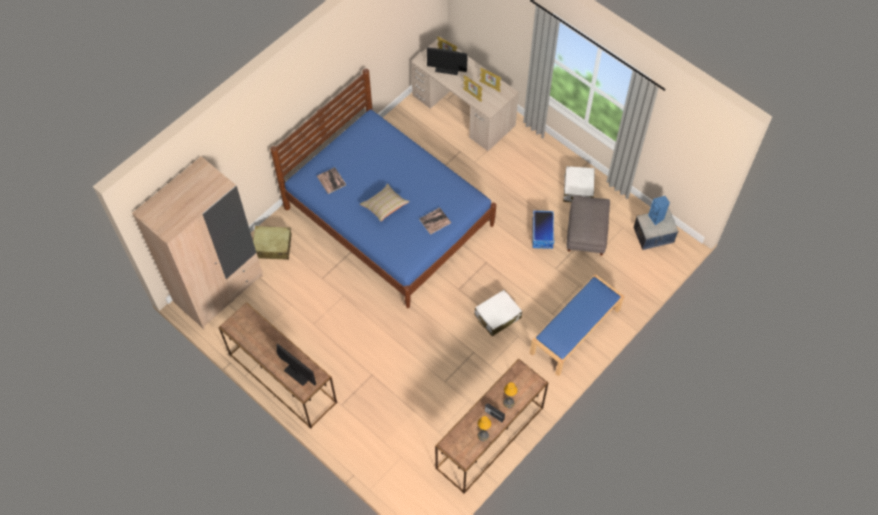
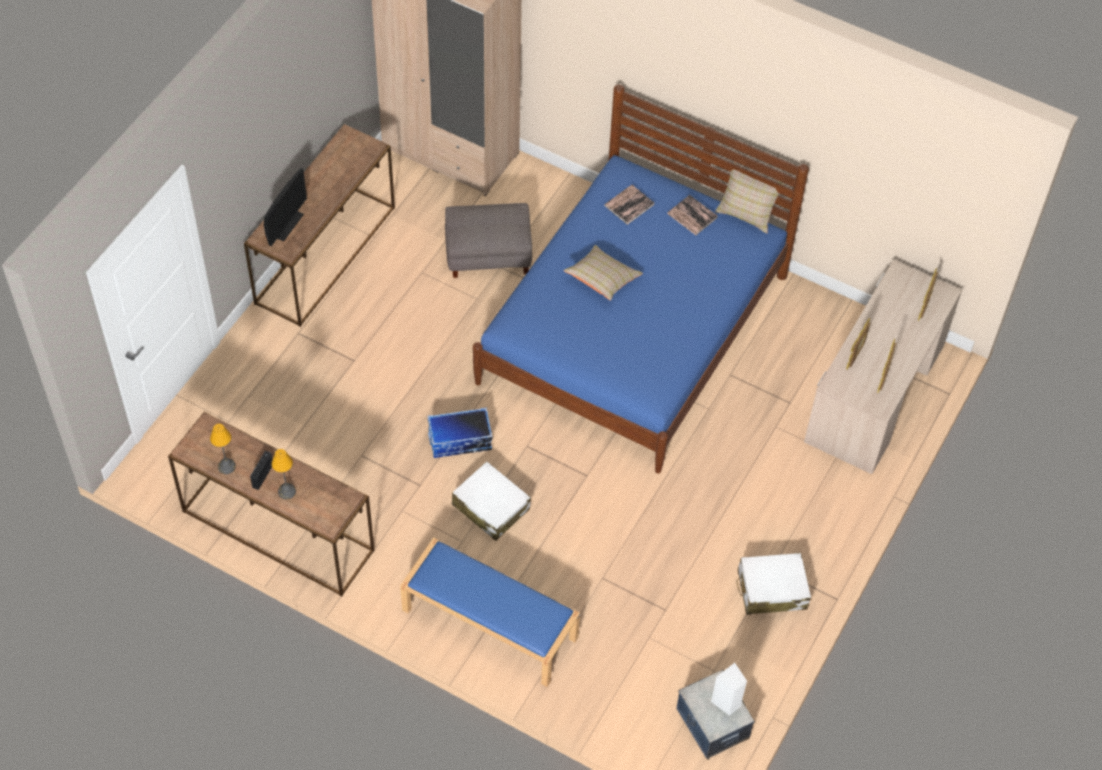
camera: 75 degrees right, 5 degrees down
beige suitcase [252,226,292,260] -> none
book [419,207,451,235] -> book moved to [667,195,718,235]
monitor [427,47,467,75] -> none
storage box [533,210,554,249] -> storage box moved to [428,408,492,458]
grey ottoman [567,195,610,255] -> grey ottoman moved to [445,203,532,278]
blue speaker [648,196,670,225] -> white speaker [711,663,747,715]
none -> beige pillow [715,161,785,234]

